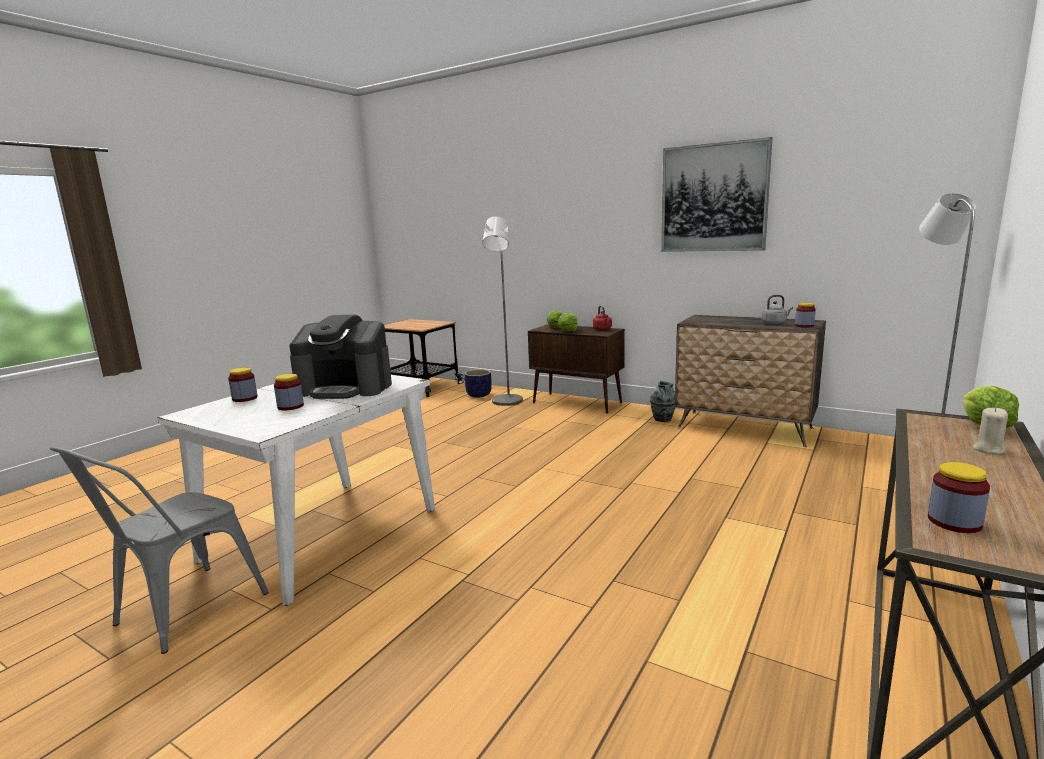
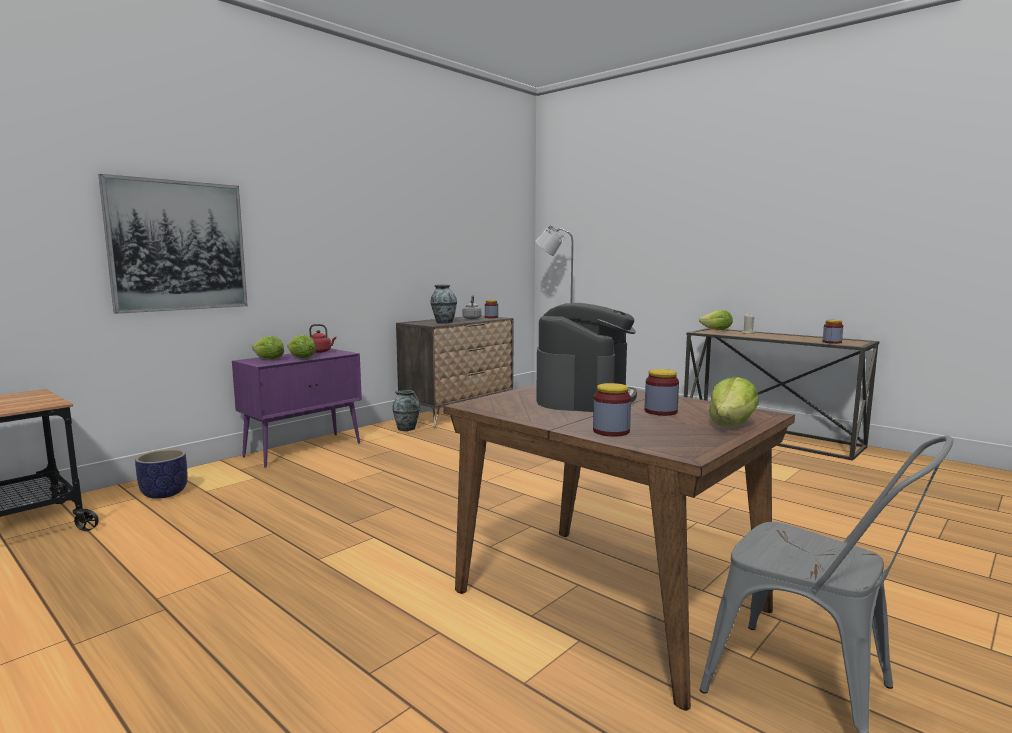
camera: 80 degrees left, 5 degrees down
white dining table [158,375,435,606] -> brown dining table [444,384,795,711]
grey floor lamp [482,216,523,406] -> none
brown cabinet [528,324,625,414] -> purple cabinet [232,349,362,468]
picture [661,137,772,252] -> picture moved to [98,174,248,314]
none -> vase [430,285,457,323]
none -> lettuce [709,377,759,426]

